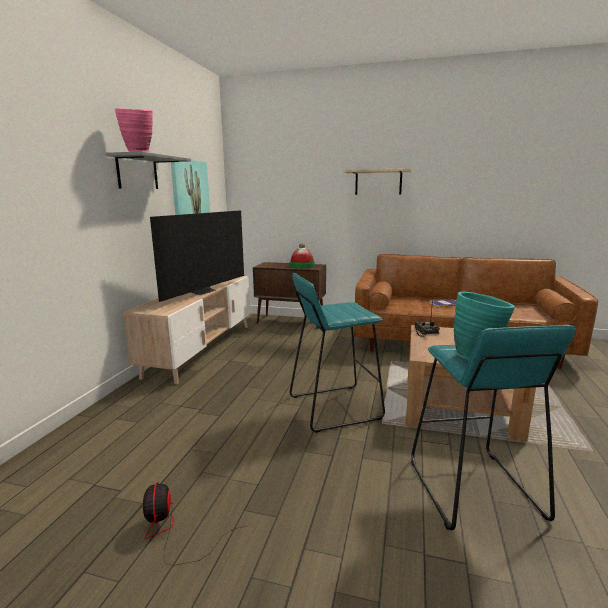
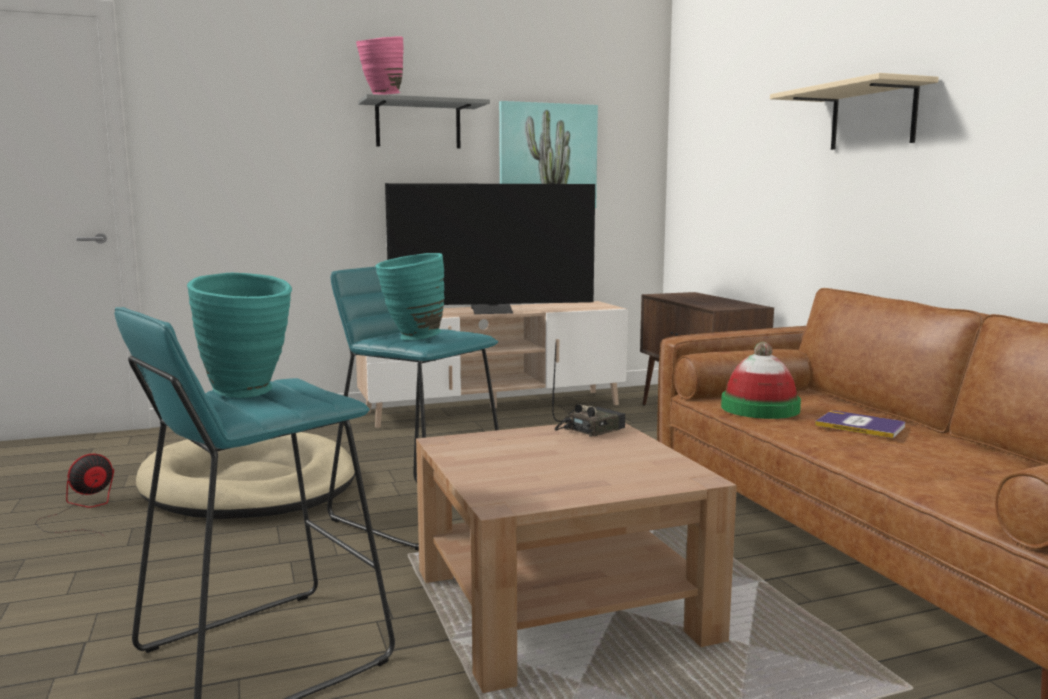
camera: 55 degrees right, 5 degrees down
hat [289,243,315,268] -> hat moved to [721,342,801,419]
none -> beige dog bed [136,432,355,519]
none -> turquoise vase [375,253,444,340]

